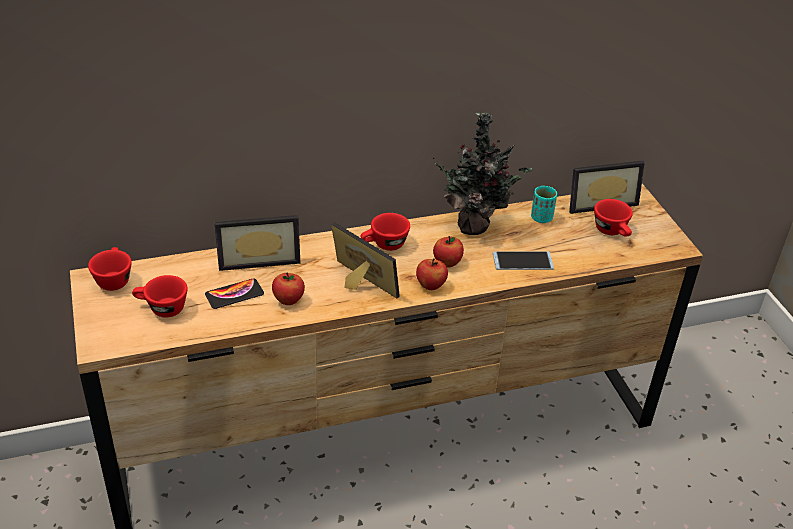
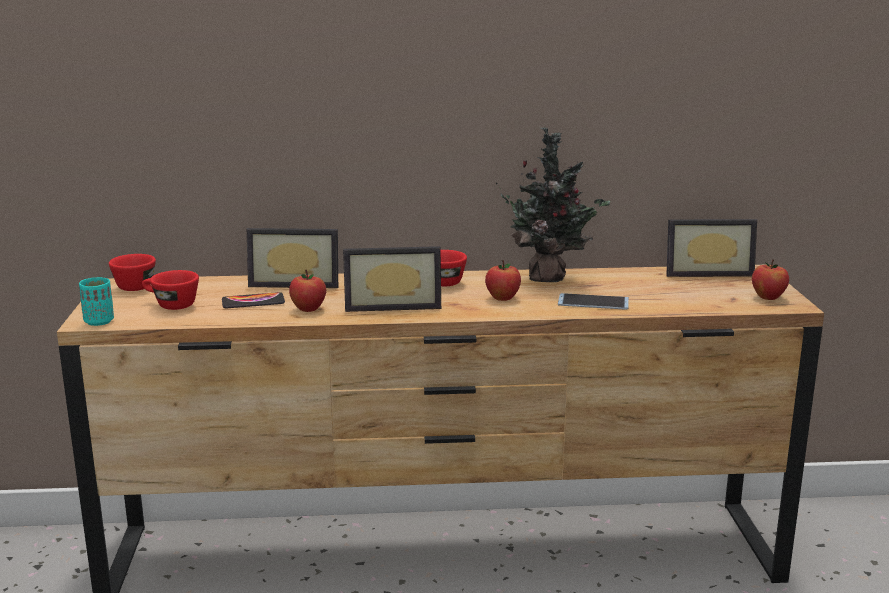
camera: 15 degrees right, 20 degrees down
picture frame [331,222,400,298] -> picture frame turned 120 degrees clockwise [343,246,441,312]
apple [416,258,448,290] -> apple moved to [752,259,789,300]
turquoise cup [531,186,557,223] -> turquoise cup moved to [79,277,114,326]
red cup [594,199,633,237] -> none

